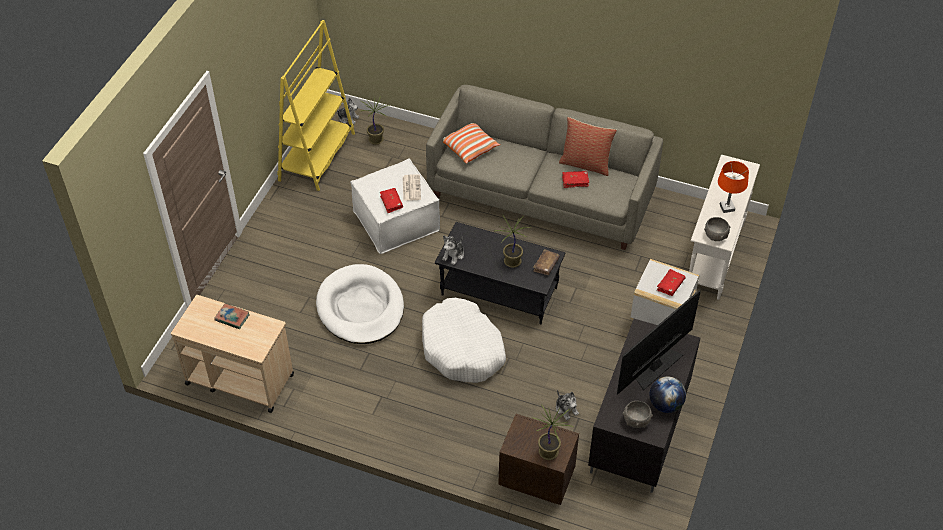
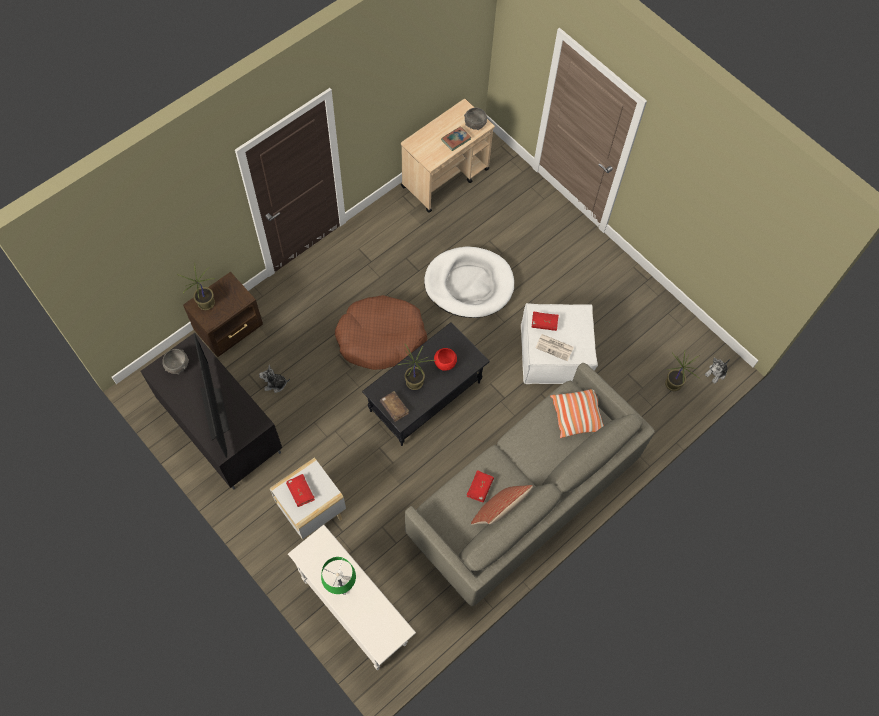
camera: 115 degrees right, 15 degrees up
yellow bookcase [277,20,355,191] -> none
white dog bed [422,298,506,383] -> brown dog bed [335,295,427,370]
plush toy [442,235,464,265] -> none
globe [649,376,686,413] -> none
grey bowl [704,217,730,241] -> grey bowl moved to [464,107,487,130]
orange table lamp [718,161,749,213] -> green table lamp [321,557,356,595]
none -> red bowl [434,348,457,371]

